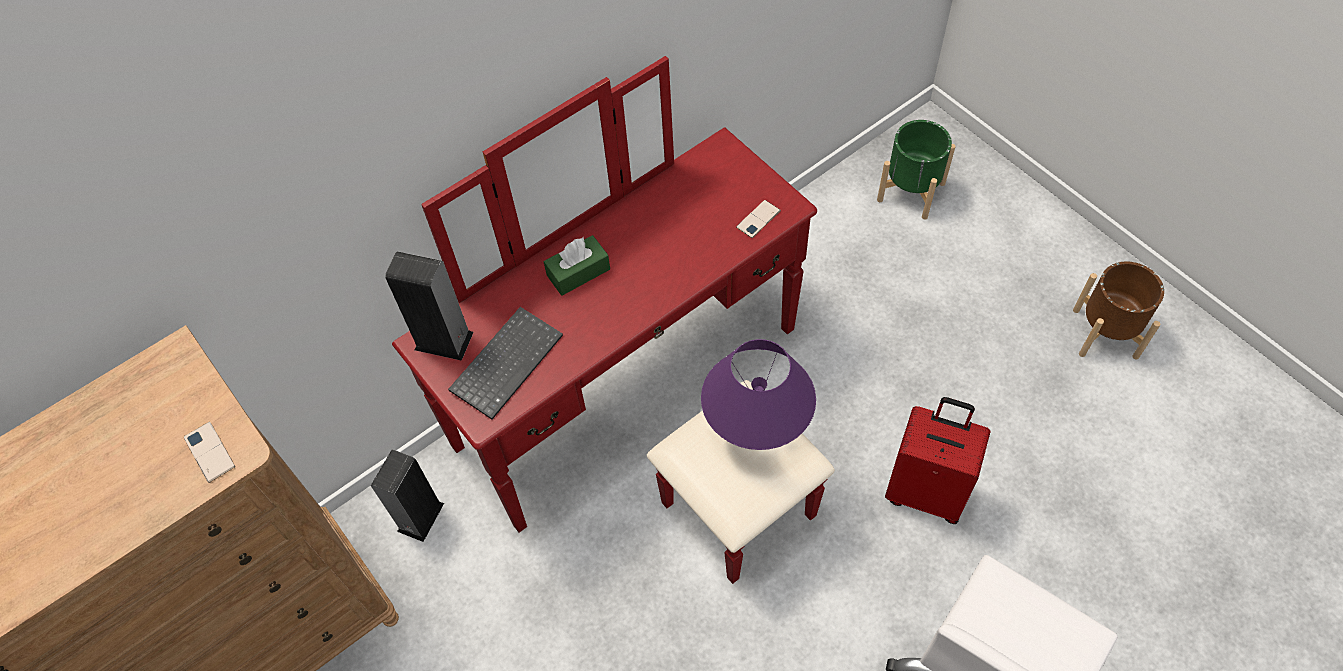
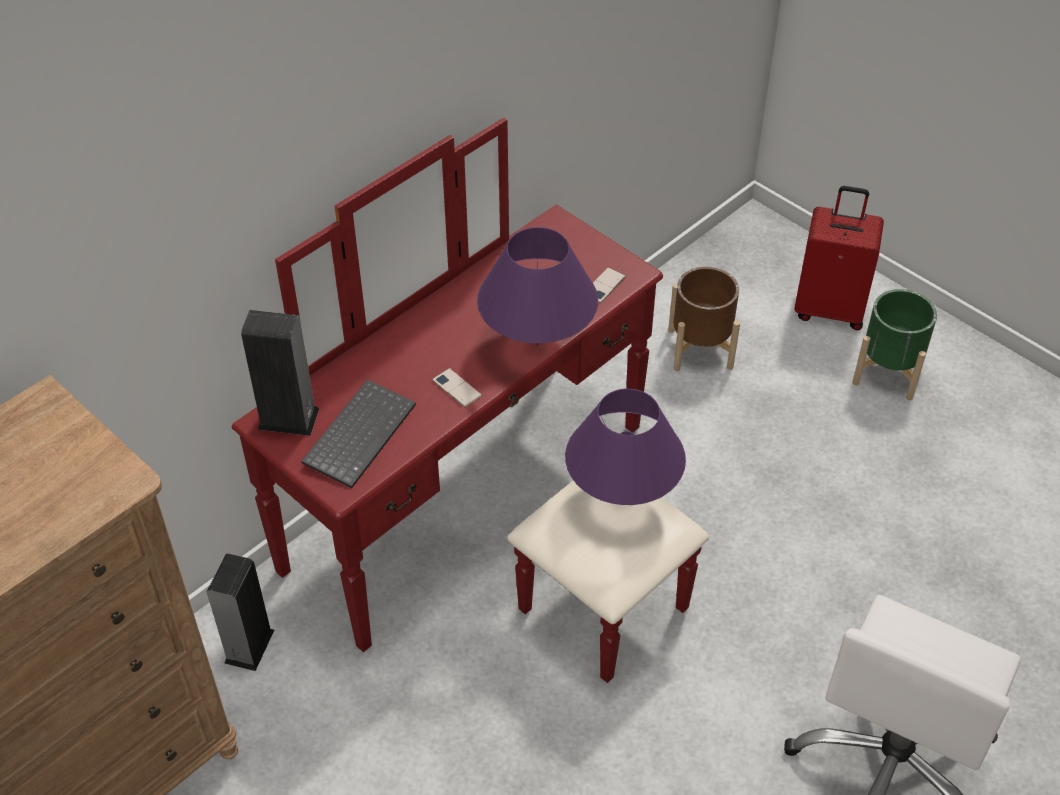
camera: 10 degrees left, 10 degrees down
phone [184,422,235,483] -> phone moved to [432,368,482,408]
green tissue box [544,235,610,296] -> none
green planter [877,120,956,220] -> green planter moved to [852,289,937,400]
red suitcase [885,397,991,524] -> red suitcase moved to [794,186,884,330]
brown planter [1073,262,1164,360] -> brown planter moved to [668,267,740,371]
none -> purple table lamp [477,227,598,346]

